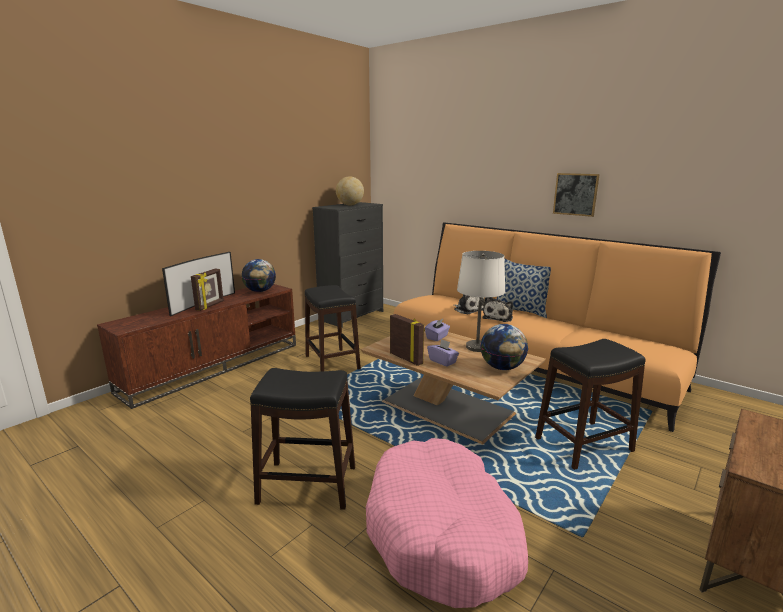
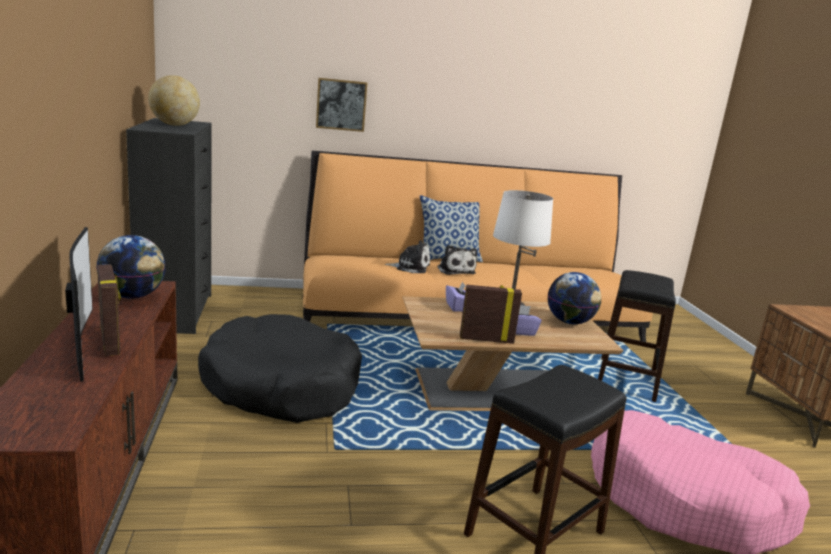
camera: 50 degrees left, 0 degrees up
black stool [305,285,361,372] -> black dog bed [198,314,362,423]
picture [553,173,600,217] -> picture moved to [316,78,367,132]

